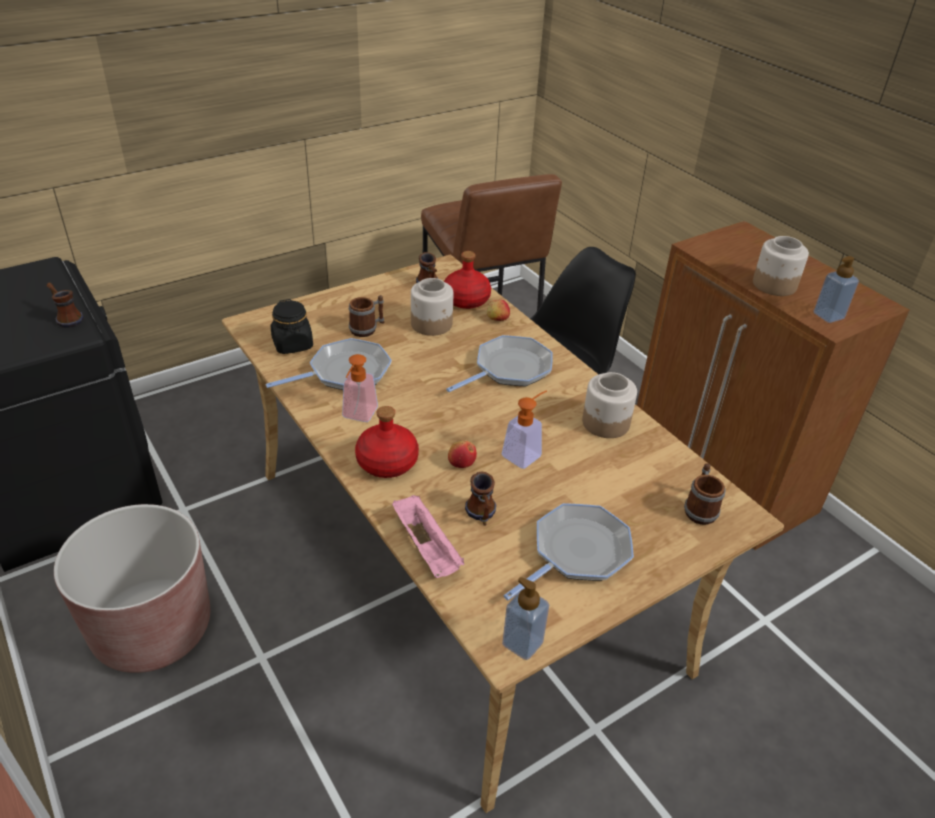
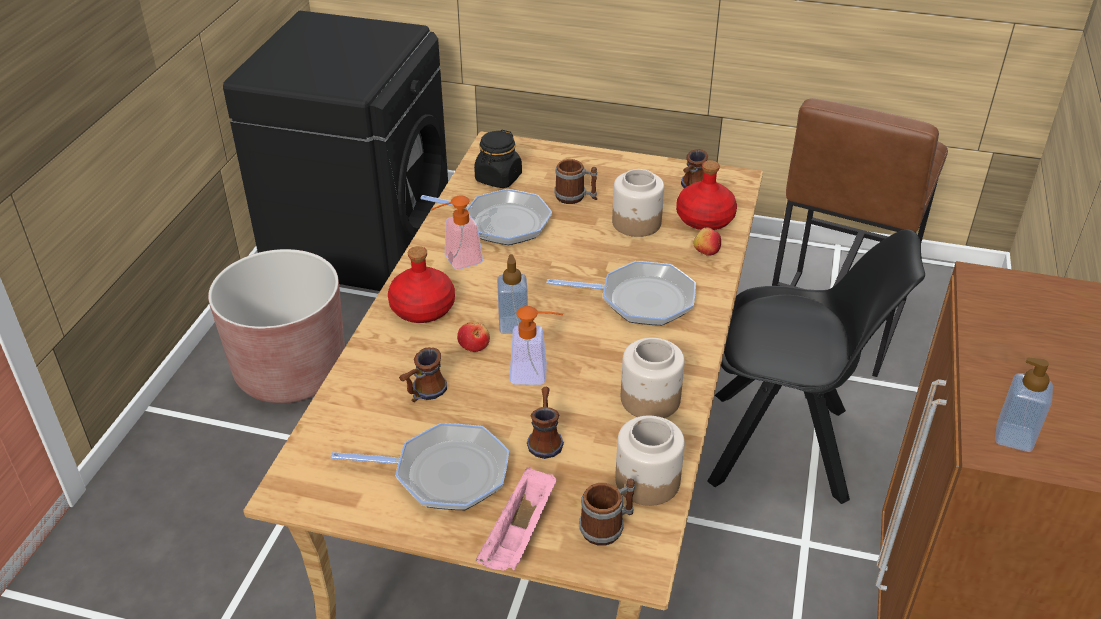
camera: 50 degrees right, 0 degrees up
mug [46,282,84,328] -> mug moved to [527,387,564,459]
pink tray [392,495,464,578] -> pink tray moved to [476,467,557,571]
soap dispenser [502,577,550,660] -> soap dispenser moved to [497,254,528,334]
jar [753,236,809,296] -> jar moved to [615,416,685,506]

